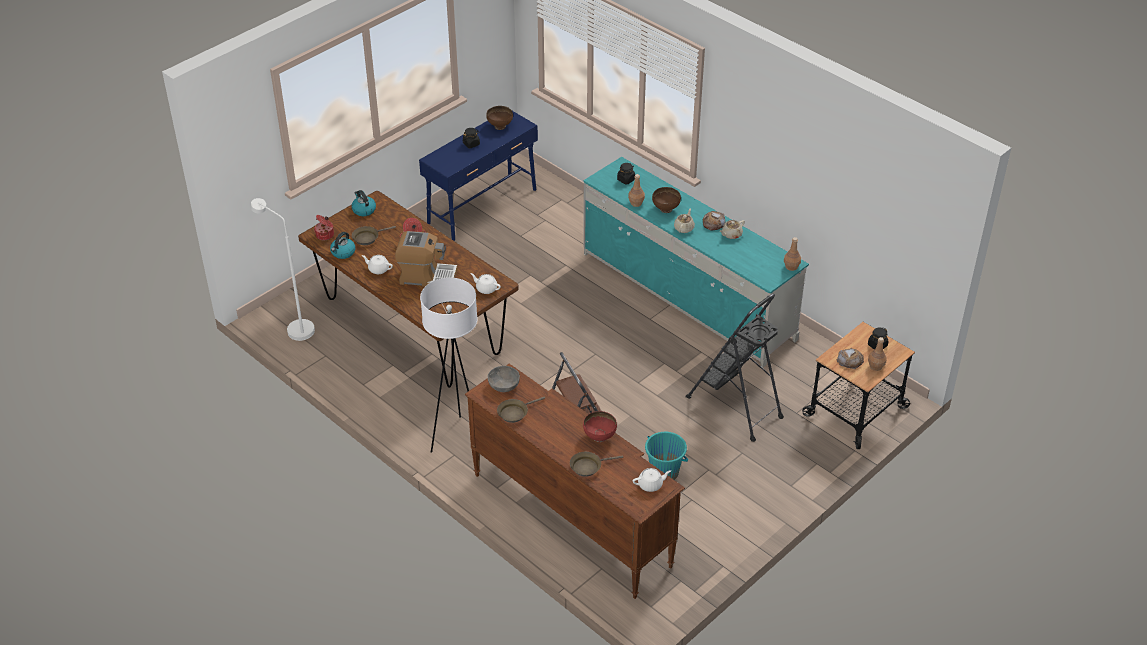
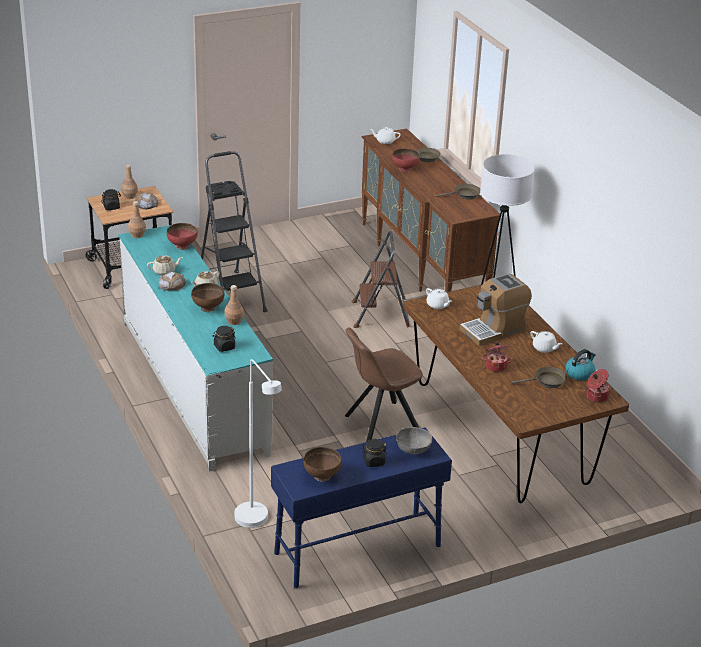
camera: 160 degrees left, 10 degrees down
white floor lamp [251,198,315,341] -> white floor lamp moved to [234,359,282,528]
kettle [351,190,376,216] -> none
coffee machine [395,231,458,287] -> coffee machine turned 60 degrees counterclockwise [459,273,532,346]
grey bowl [487,366,520,392] -> grey bowl moved to [396,427,432,454]
turquoise bucket [645,432,688,480] -> none
none -> red bowl [167,223,198,250]
none -> brown chair [345,327,423,442]

